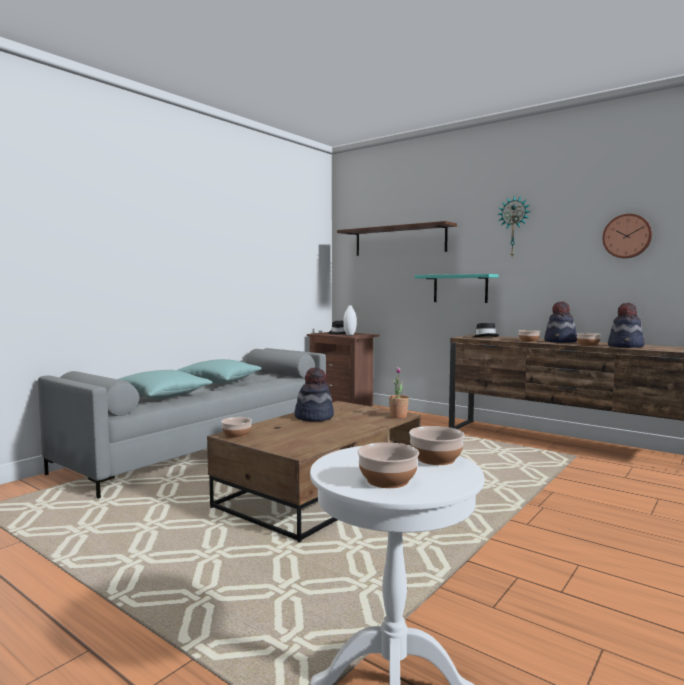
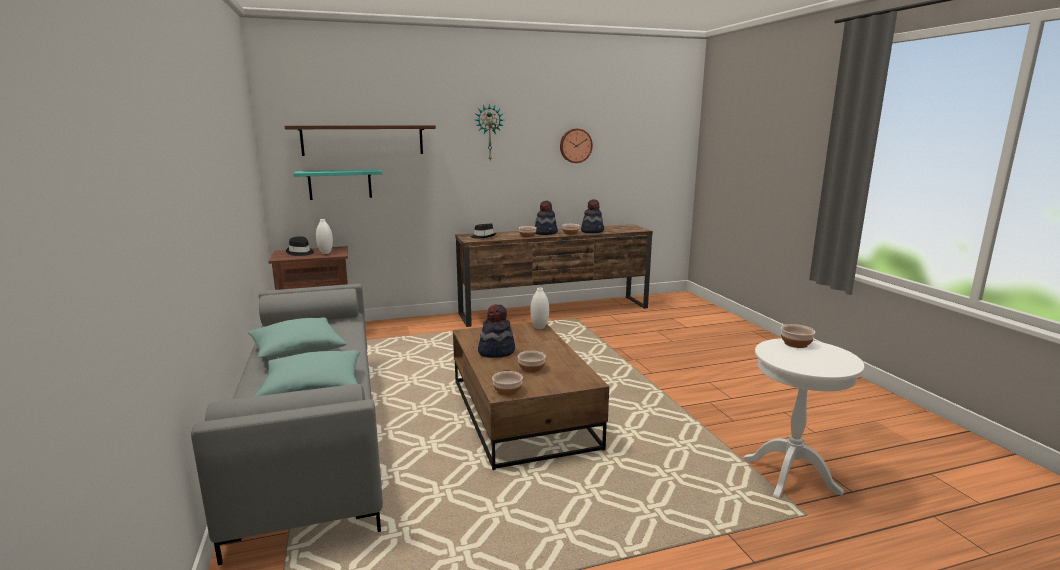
camera: 55 degrees left, 10 degrees up
bowl [357,442,419,488] -> bowl moved to [518,351,546,373]
potted plant [389,367,409,419] -> white vase [531,287,549,329]
turquoise shelf [415,274,499,303] -> turquoise shelf moved to [294,169,382,200]

